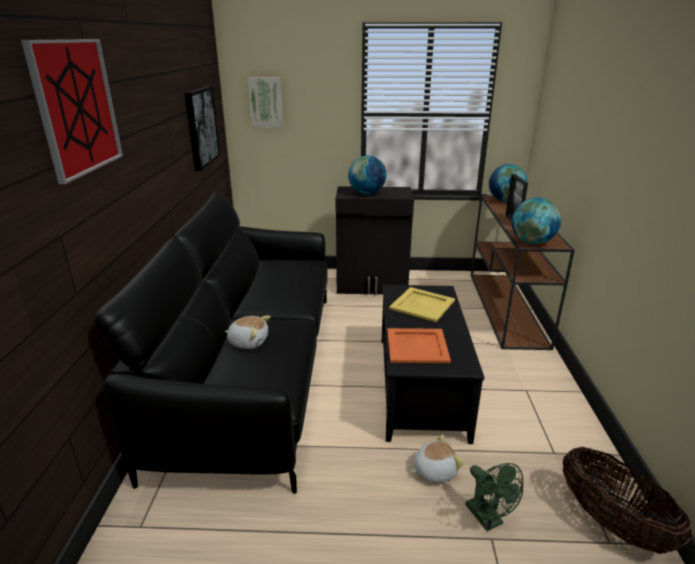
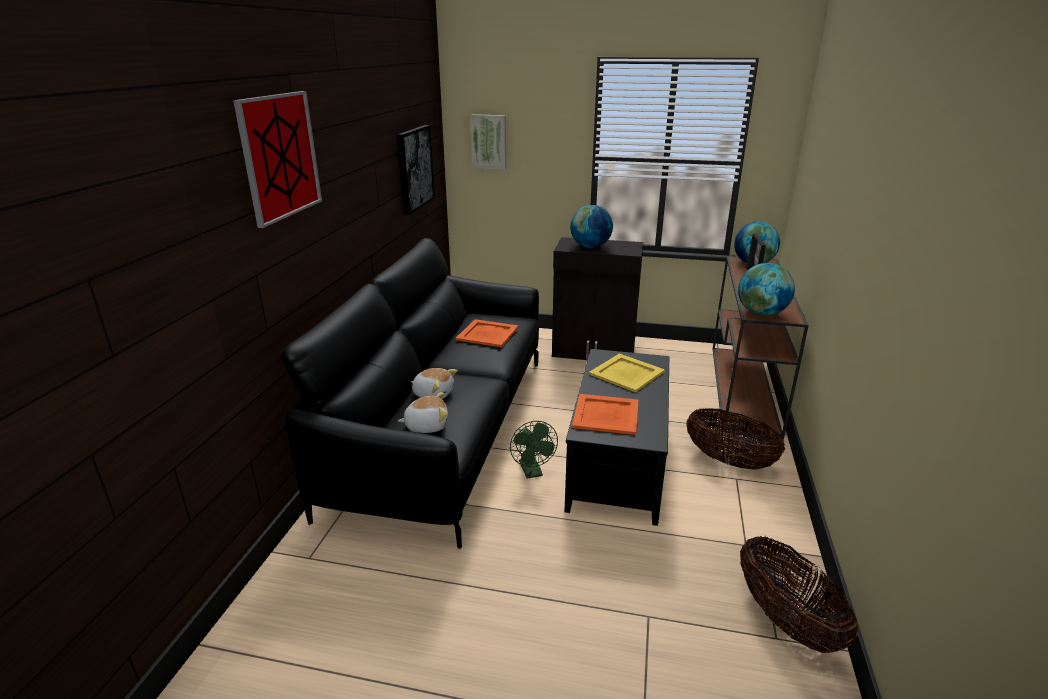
camera: 10 degrees right, 0 degrees up
plush toy [411,434,465,483] -> plush toy moved to [398,392,448,433]
green fan [465,463,523,531] -> green fan moved to [510,421,558,479]
none -> orange tray [455,319,518,347]
none -> basket [686,408,785,469]

